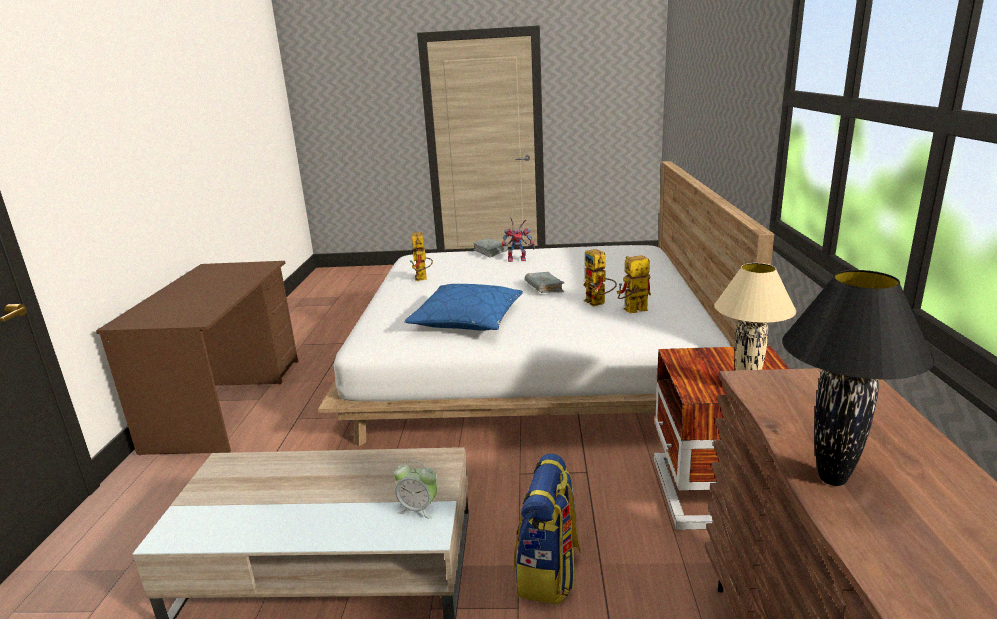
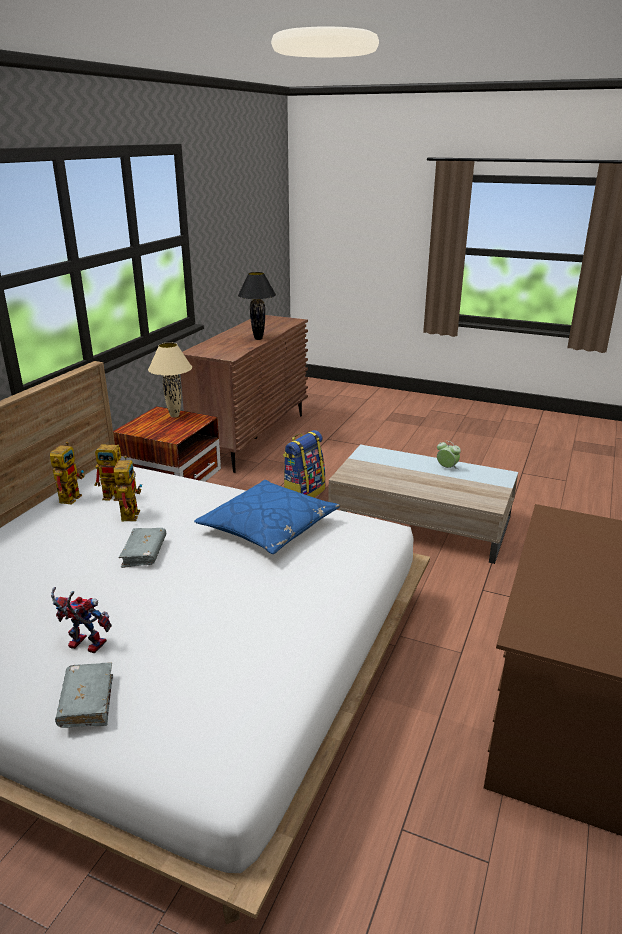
camera: 160 degrees left, 5 degrees up
alarm clock [394,460,437,519] -> alarm clock moved to [437,441,461,469]
toy robot [409,232,433,281] -> toy robot moved to [50,441,85,505]

